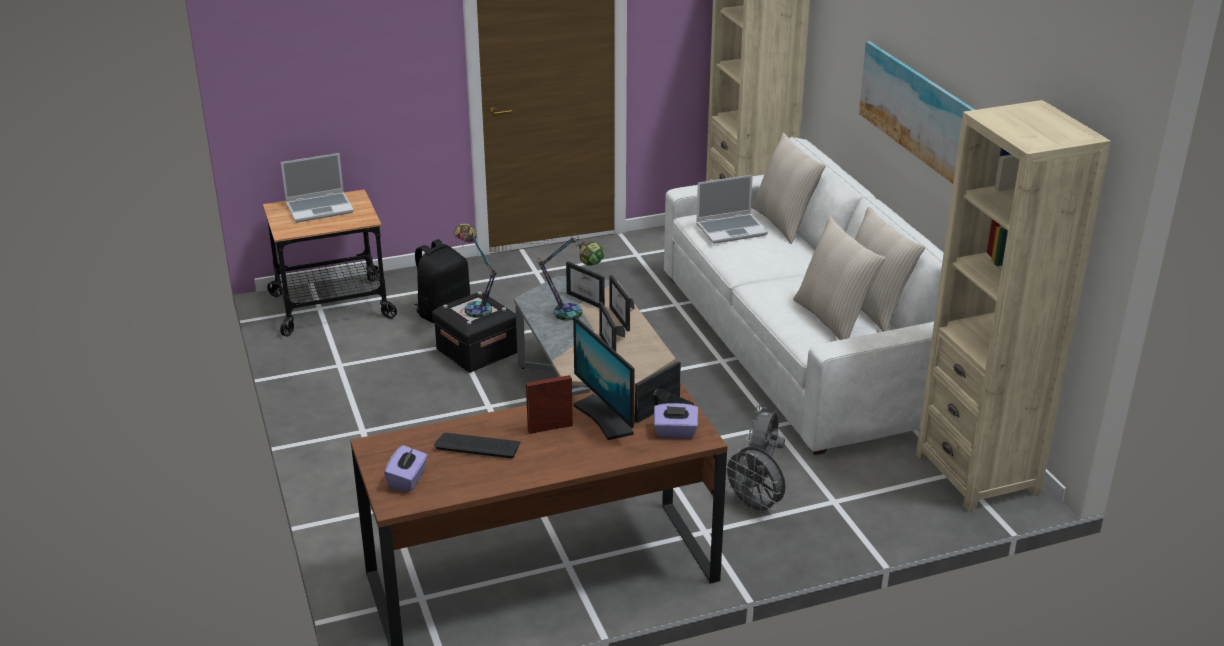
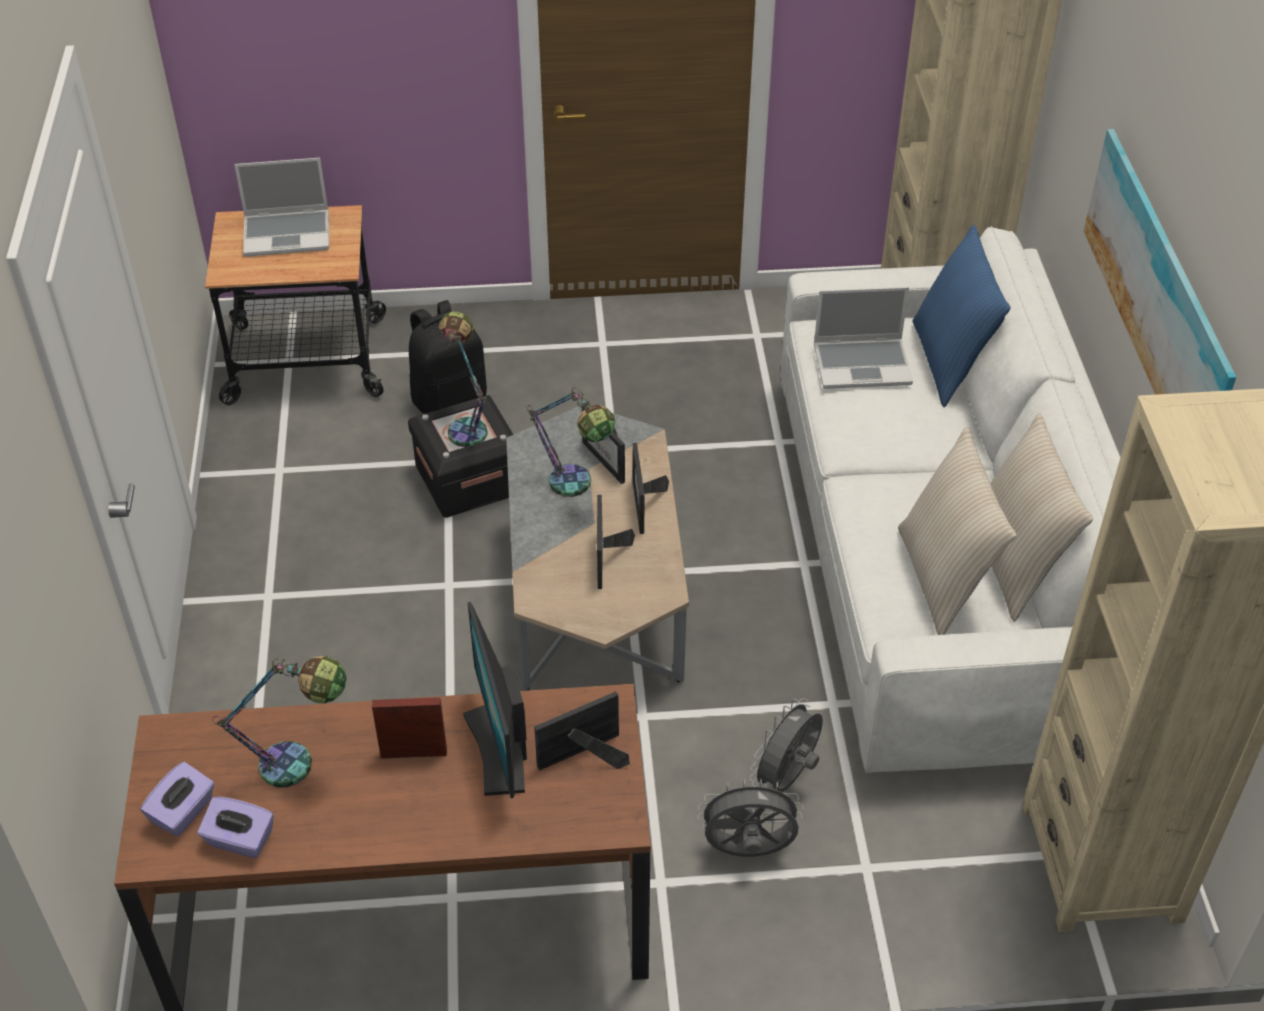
camera: 15 degrees right, 15 degrees up
keyboard [434,433,520,458] -> table lamp [212,656,347,787]
purple tissue box [654,403,698,438] -> purple tissue box moved to [198,797,274,858]
grey fan [725,447,786,516] -> grey fan turned 120 degrees clockwise [697,779,804,857]
beige pillow [752,133,826,244] -> blue pillow [913,224,1011,407]

